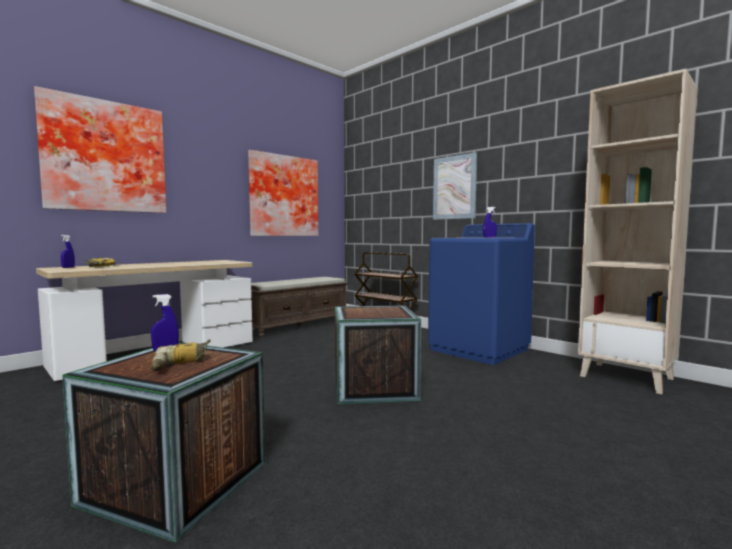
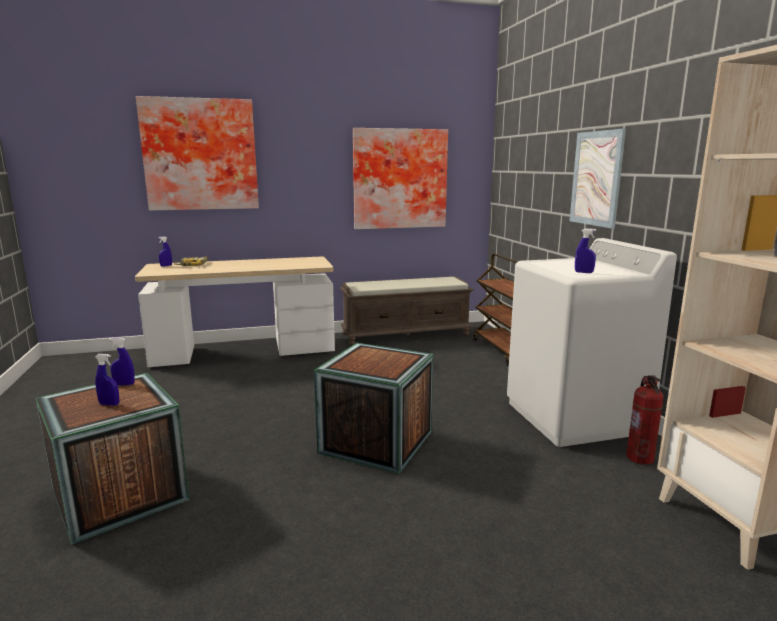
camera: 30 degrees right, 10 degrees up
power drill [151,339,211,371] -> blue spray bottle [95,354,119,406]
blue washing machine [428,223,535,365] -> white washing machine [507,238,677,447]
none -> fire extinguisher [626,375,664,465]

